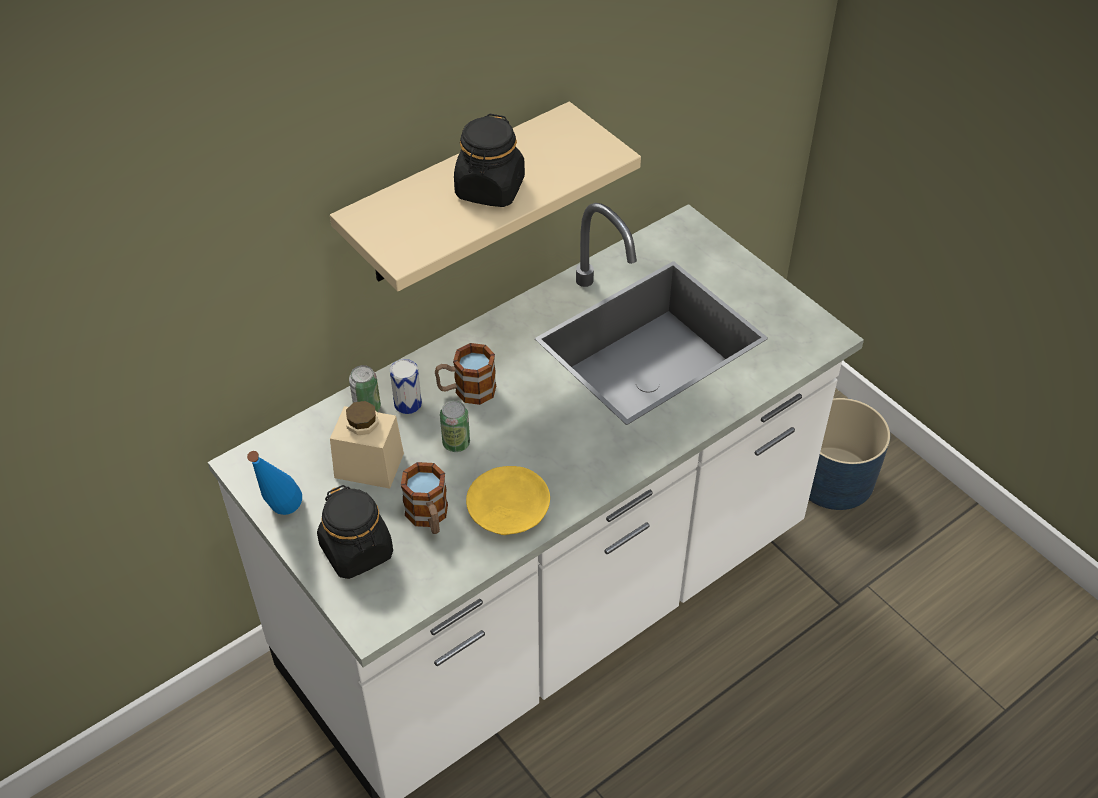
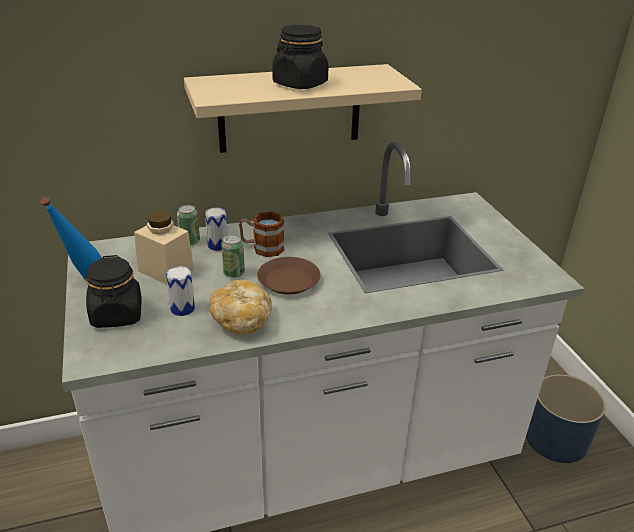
camera: 20 degrees right, 15 degrees down
mug [401,462,448,534] -> can [166,266,195,316]
yellow plate [466,466,550,535] -> bread [209,280,272,335]
none -> brown plate [257,257,320,295]

